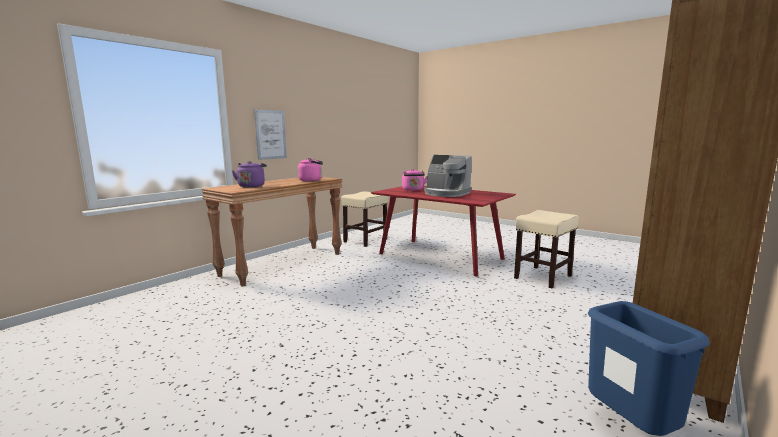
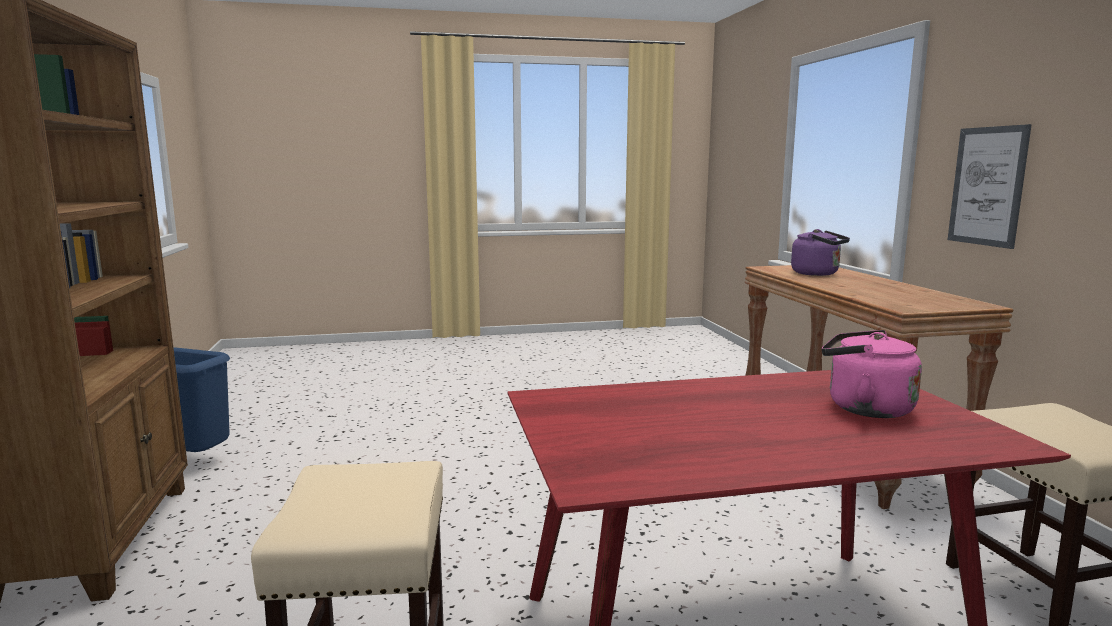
camera: 130 degrees right, 0 degrees up
pink kettle [298,158,323,181] -> none
coffee machine [424,155,472,197] -> none

